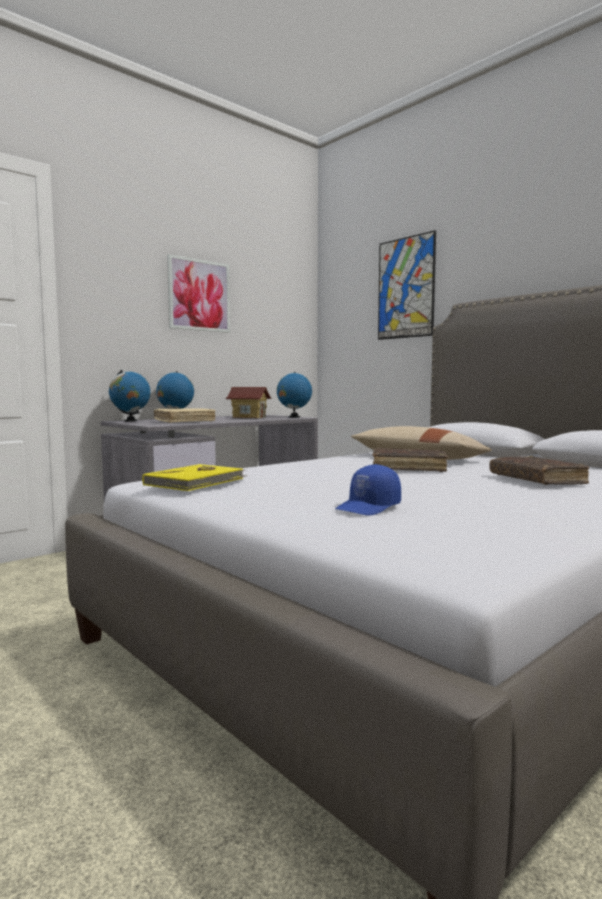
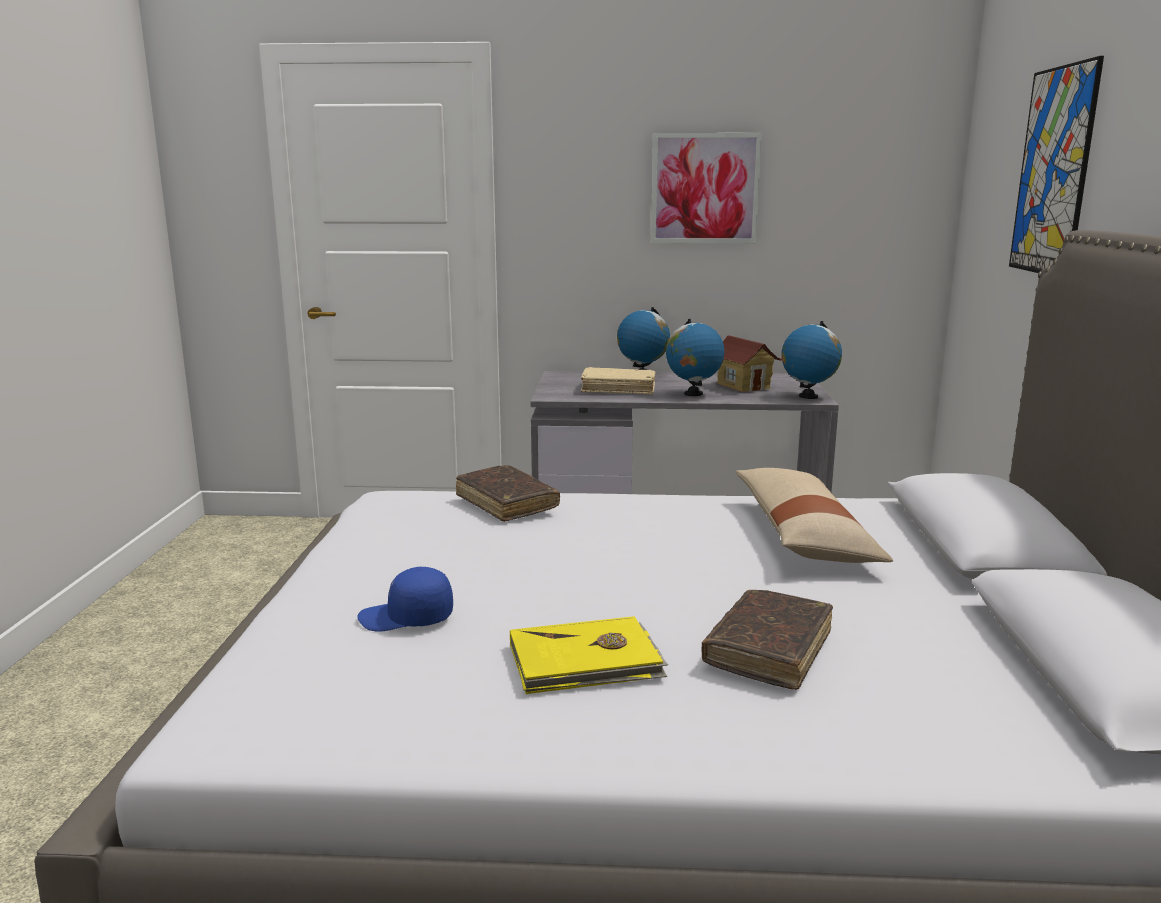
camera: 45 degrees right, 10 degrees up
globe [109,370,151,422] -> globe moved to [666,319,724,396]
yellow book [142,464,248,491] -> yellow book moved to [510,616,668,694]
brown book [372,447,448,472] -> brown book moved to [456,465,560,522]

